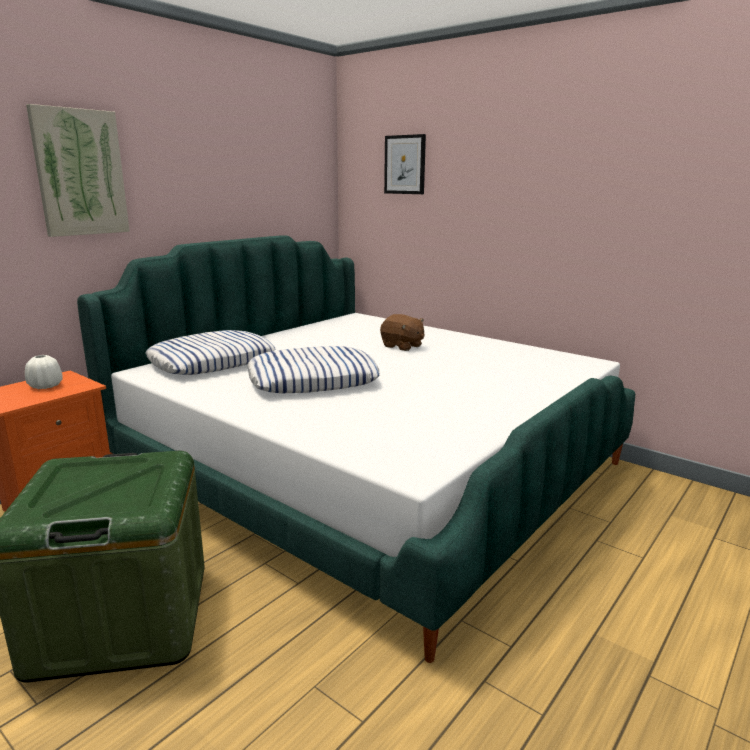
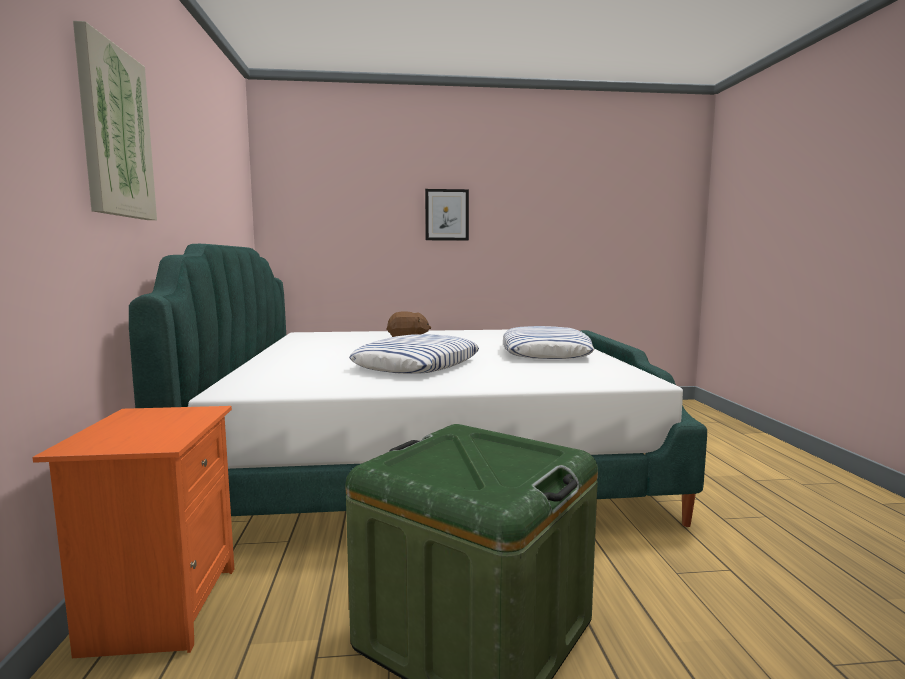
camera: 45 degrees left, 10 degrees down
white vase [25,355,63,389] -> none
pillow [145,330,276,375] -> pillow moved to [503,326,594,359]
picture [384,134,426,194] -> picture moved to [425,189,469,241]

